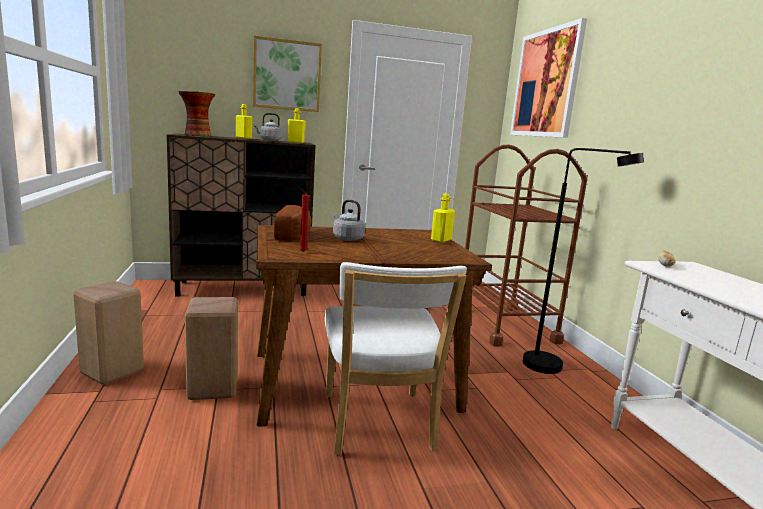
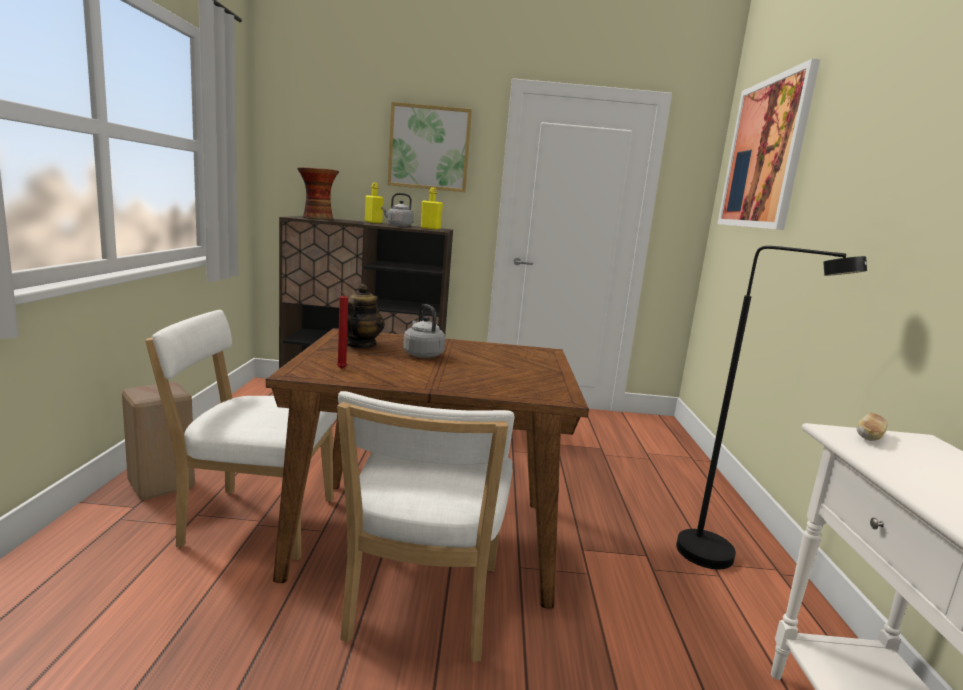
camera: 15 degrees right, 0 degrees up
beige stool [185,297,238,400] -> white chair [145,310,337,560]
bread [274,205,312,241] -> teapot [347,284,385,348]
yellow bottle [431,194,455,243] -> none
brown cart [465,144,587,347] -> none

